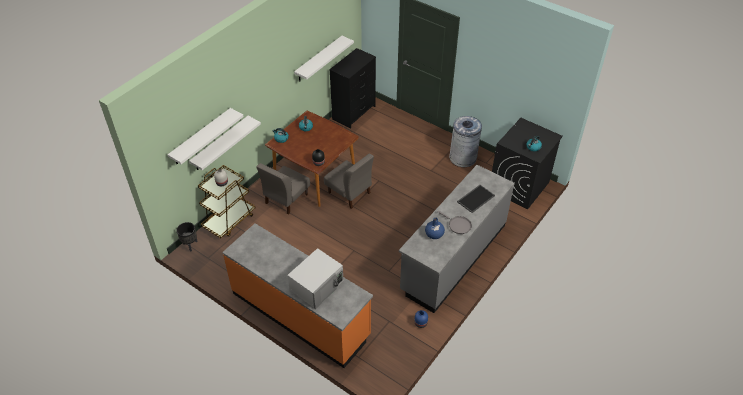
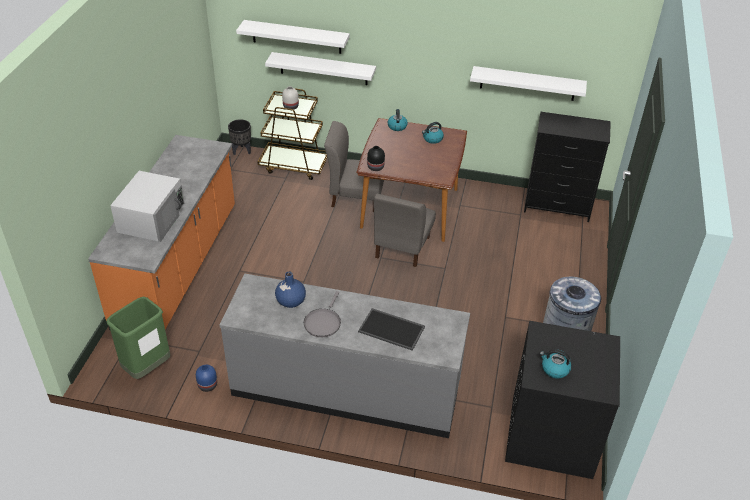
camera: 65 degrees right, 5 degrees down
white microwave [287,248,343,309] -> white microwave turned 90 degrees counterclockwise [110,171,184,242]
none -> green trash can [106,297,171,379]

